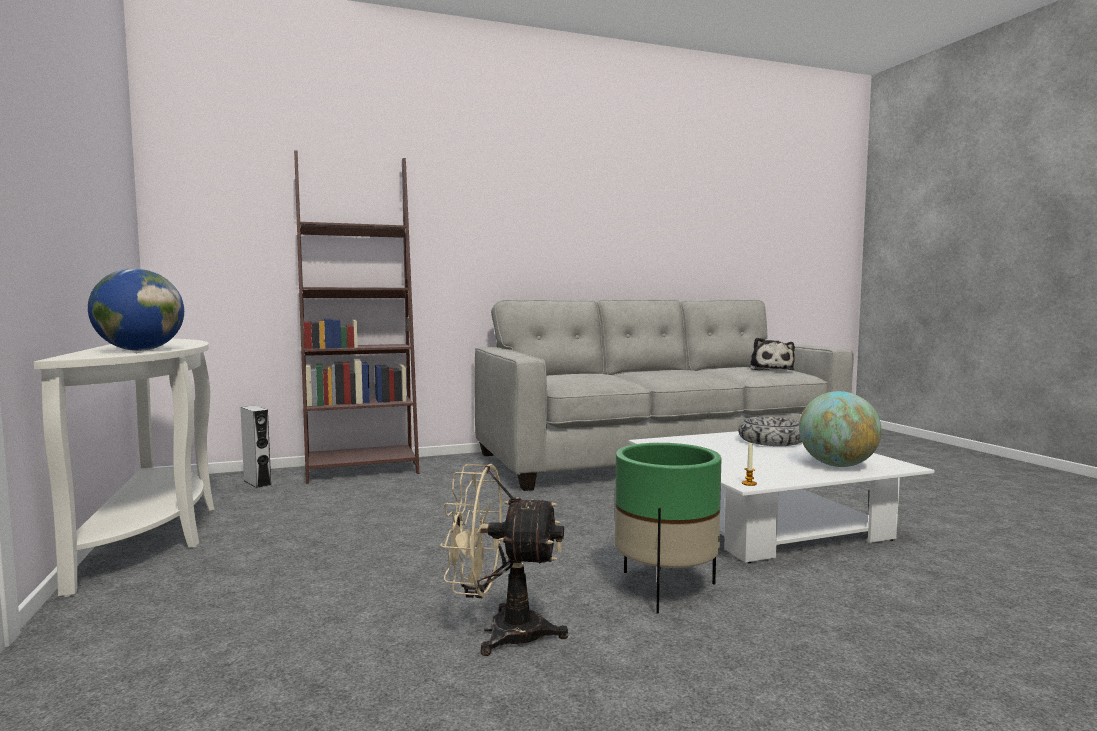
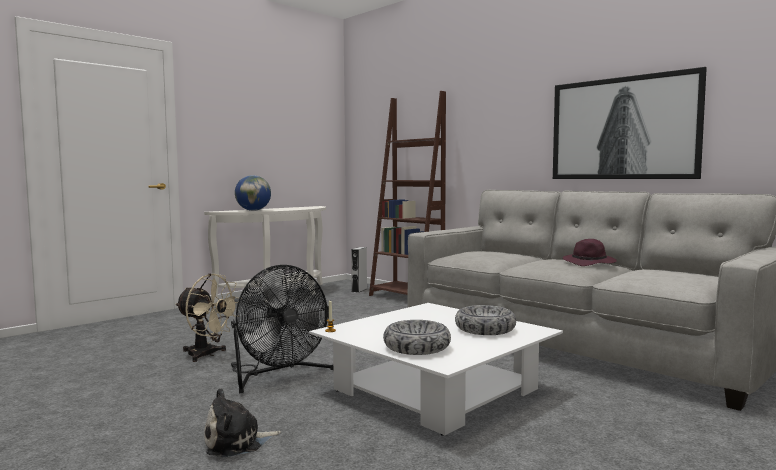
camera: 65 degrees right, 0 degrees up
beige fan [440,464,568,656] -> beige fan turned 135 degrees clockwise [175,274,242,362]
green planter [614,443,721,614] -> black fan [231,265,333,393]
plush toy [749,338,795,370] -> plush toy moved to [204,388,281,457]
globe [799,391,882,467] -> bowl [383,320,451,355]
none -> picture [553,67,707,179]
none -> purple hat [563,239,617,266]

